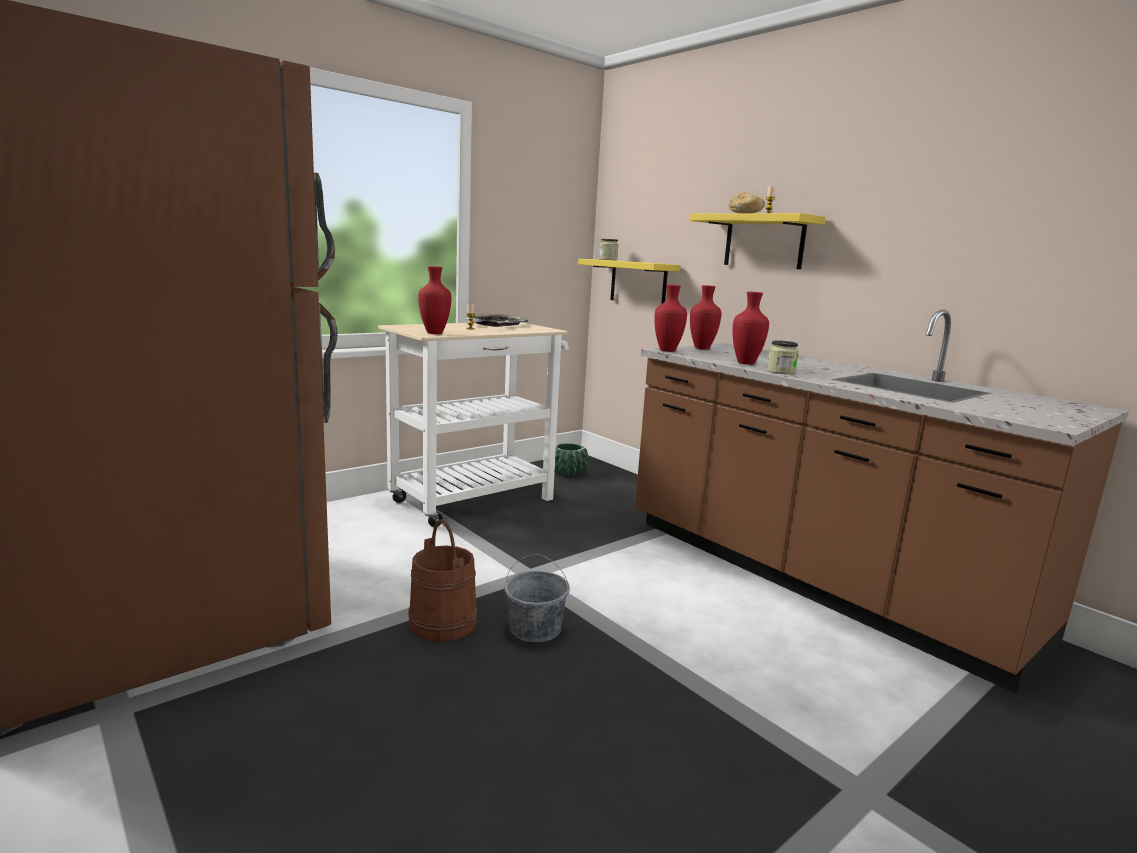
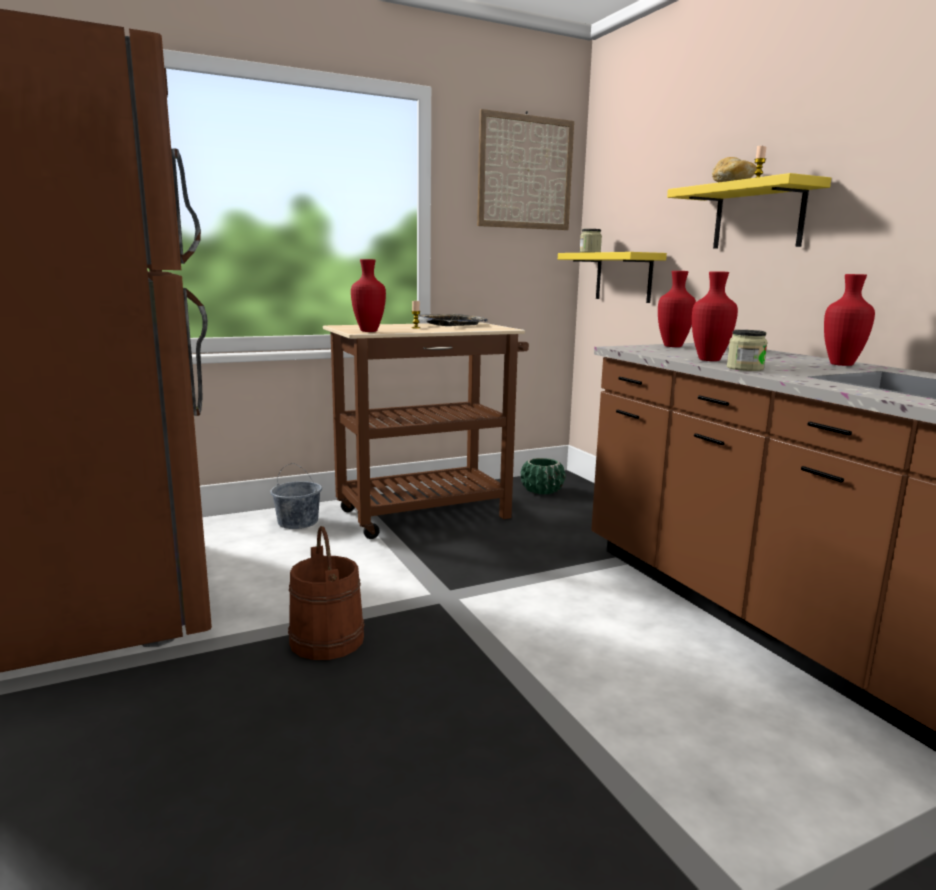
camera: 15 degrees right, 0 degrees up
white cart [378,322,569,527] -> brown cart [323,322,529,539]
grey bucket [504,554,570,642] -> grey bucket moved to [270,463,322,529]
red vase [654,285,687,352] -> red vase moved to [824,274,875,366]
none -> picture [477,109,574,230]

